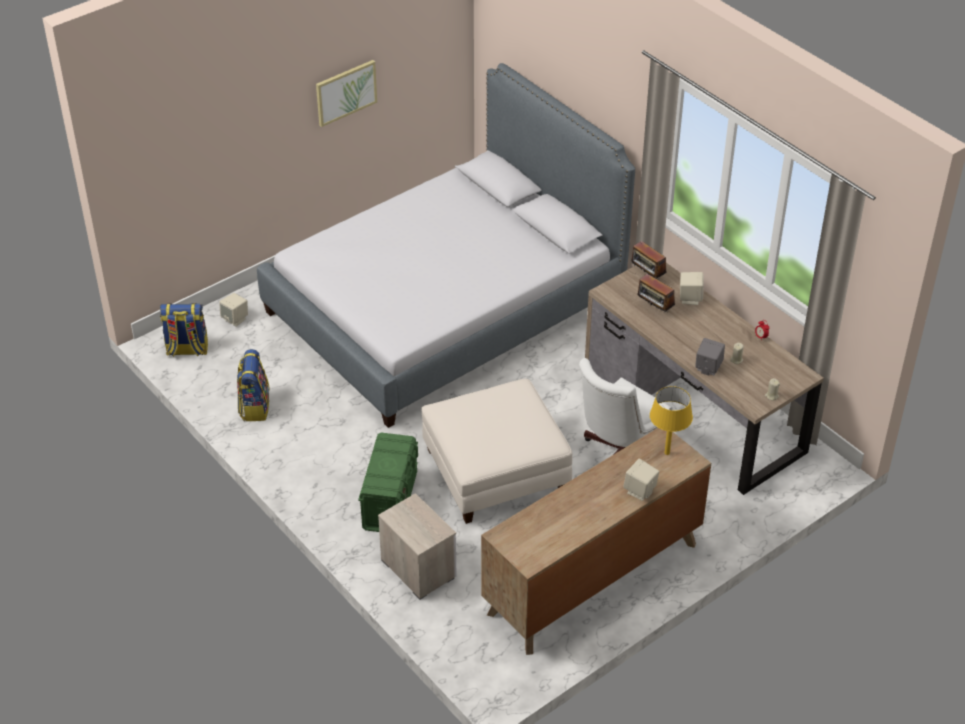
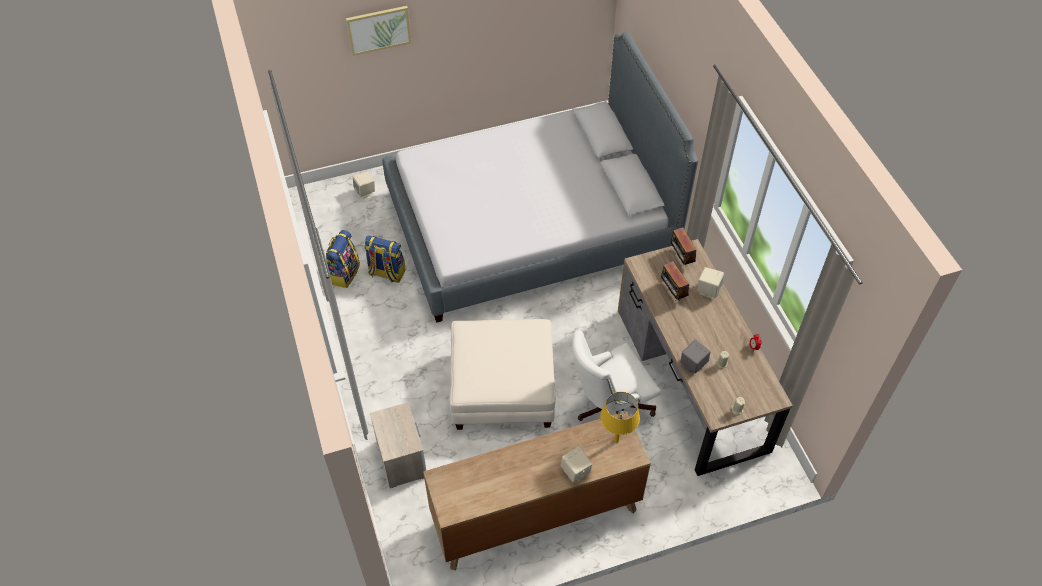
camera: 20 degrees right, 10 degrees up
backpack [160,303,208,357] -> backpack moved to [365,235,406,283]
picture [316,60,377,127] -> picture moved to [346,6,411,56]
green storage box [358,433,418,532] -> none

